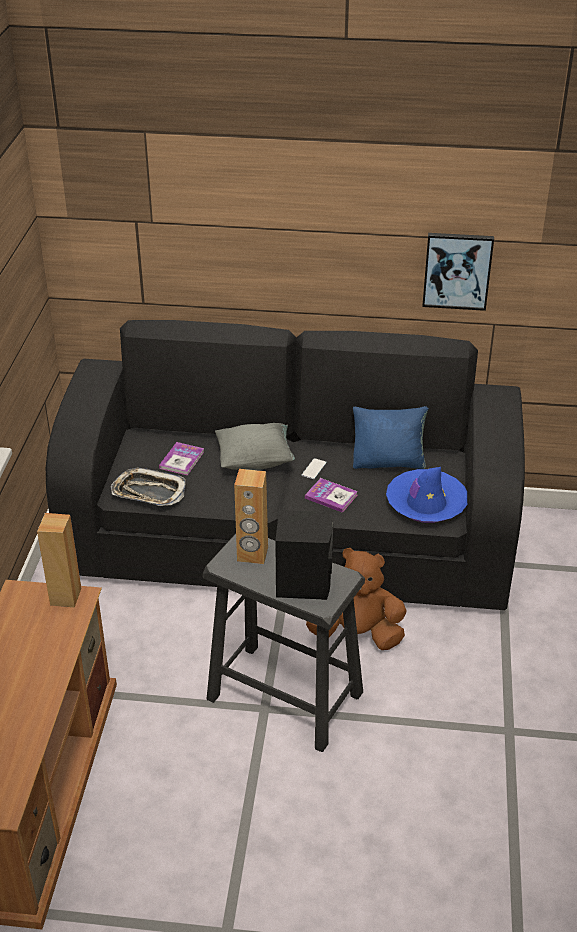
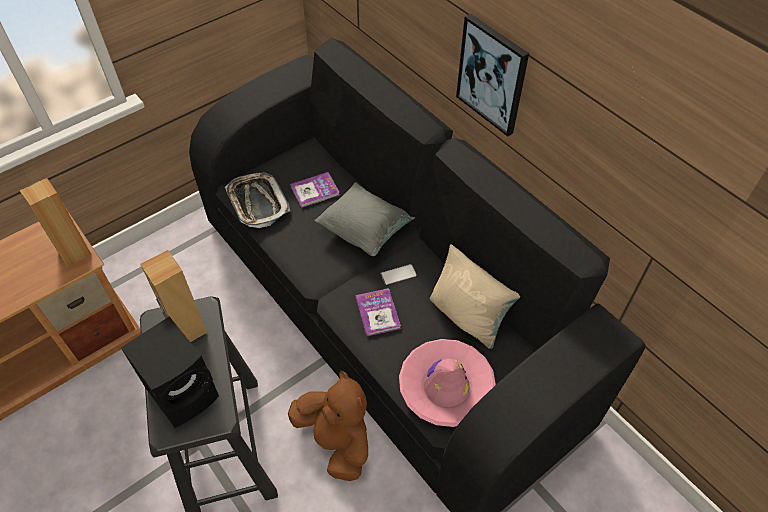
camera: 45 degrees right, 15 degrees up
blue pillow [353,406,429,469] -> beige pillow [430,244,520,349]
blue hat [386,467,467,523] -> pink hat [399,339,496,427]
picture [422,233,494,311] -> picture moved to [456,14,529,137]

